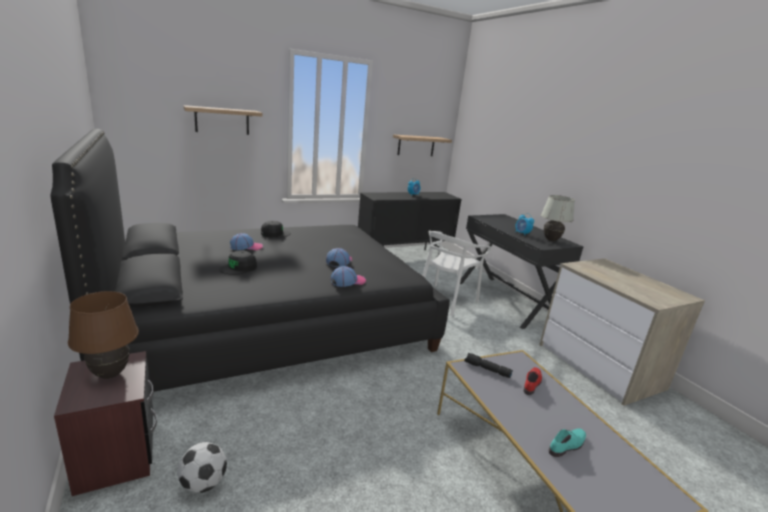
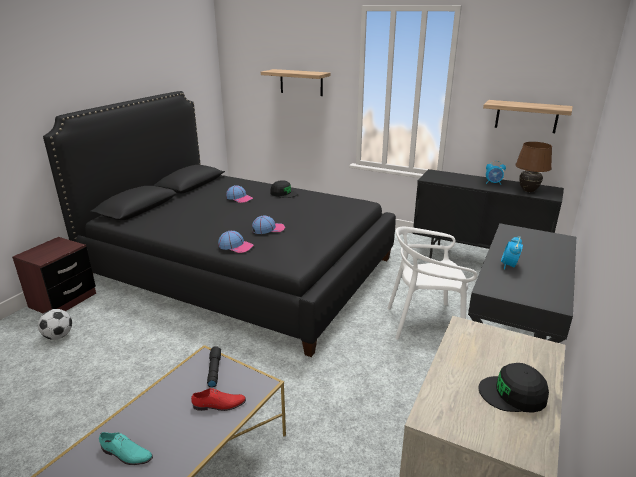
camera: 55 degrees right, 5 degrees up
brown table lamp [68,291,139,379] -> brown table lamp moved to [515,142,552,192]
black cap [219,250,257,275] -> black cap moved to [479,363,549,413]
white table lamp [541,195,575,241] -> none

